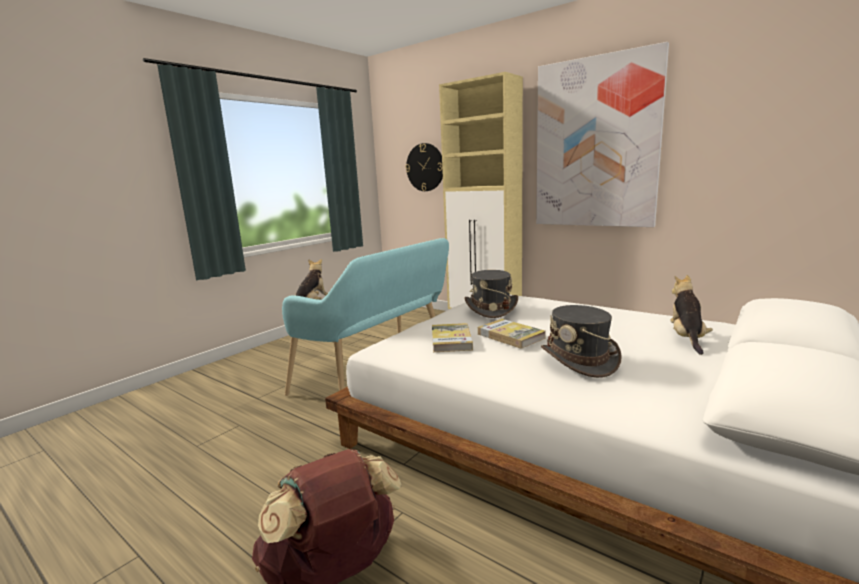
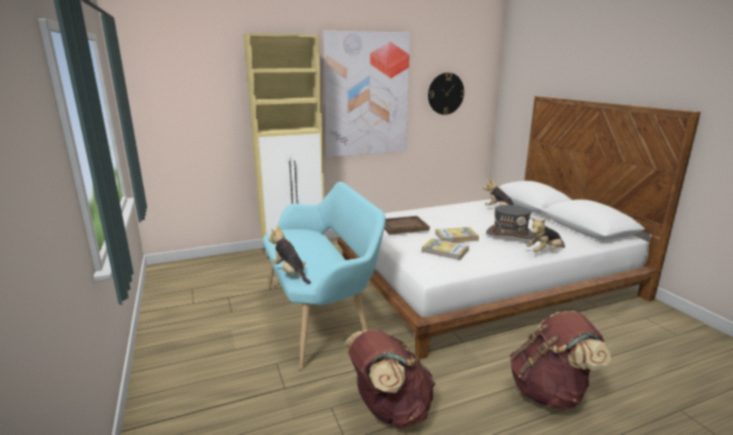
camera: 60 degrees left, 5 degrees up
wall clock [406,143,443,191] -> wall clock moved to [428,73,465,115]
grey hat [464,270,518,318] -> brown tray [384,216,430,235]
none -> brown backpack [345,329,436,428]
none -> plush toy [526,218,565,252]

